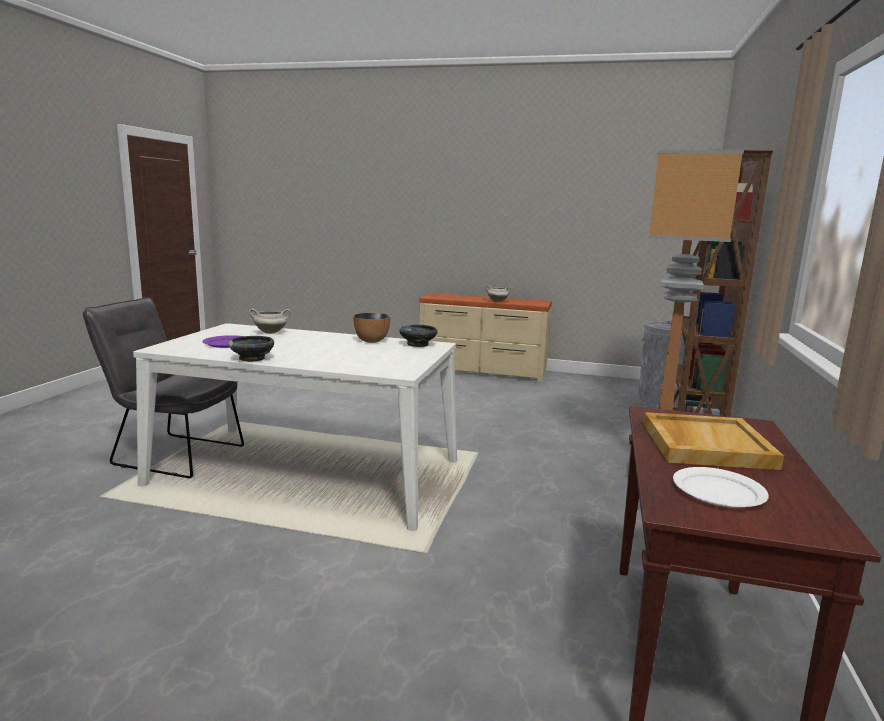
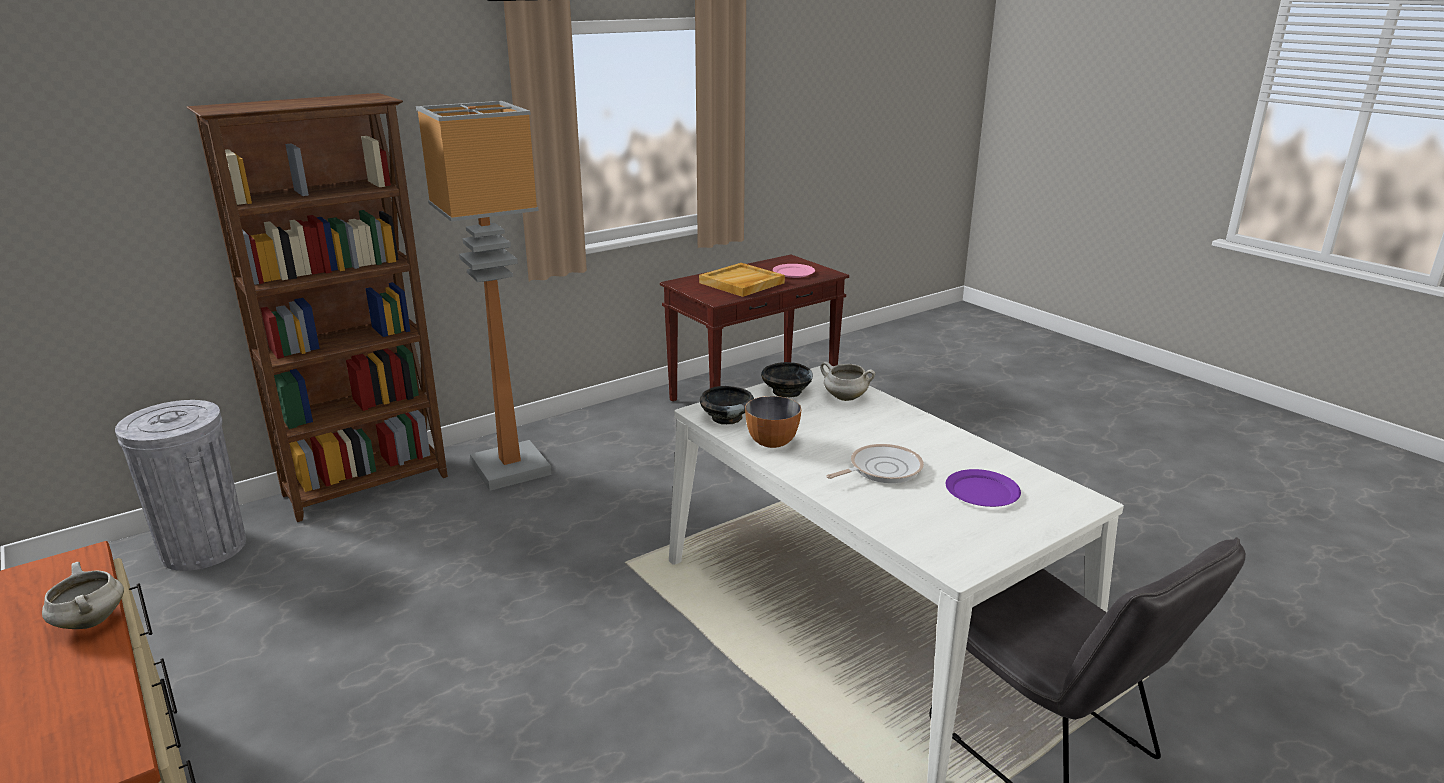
camera: 140 degrees left, 10 degrees up
black bowl [228,336,274,362] -> black bowl moved to [761,362,813,397]
white cooking pot [249,309,291,334] -> white cooking pot moved to [820,362,875,401]
white plate [673,467,769,508] -> pink plate [773,264,815,278]
none -> frying pan [826,444,924,483]

